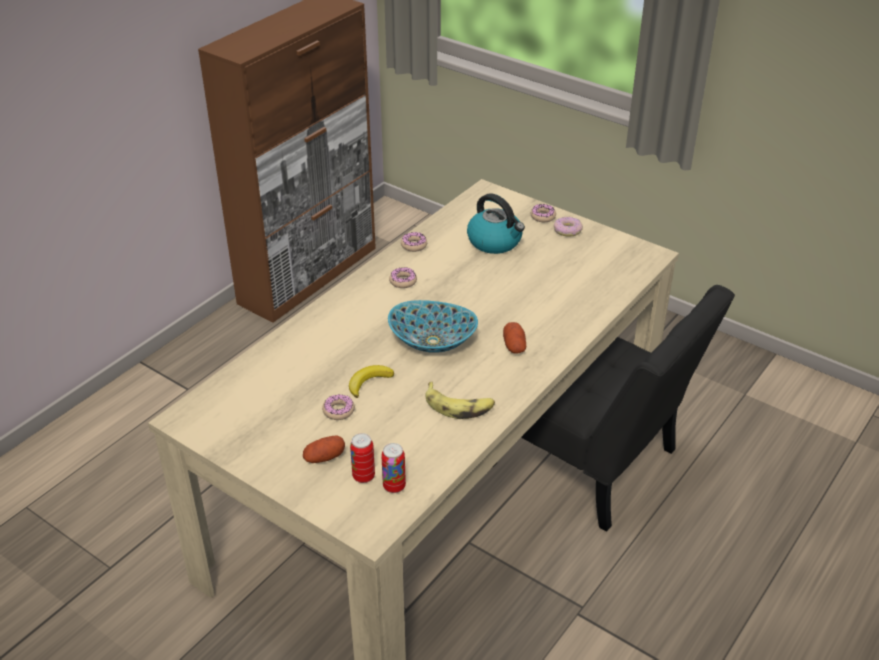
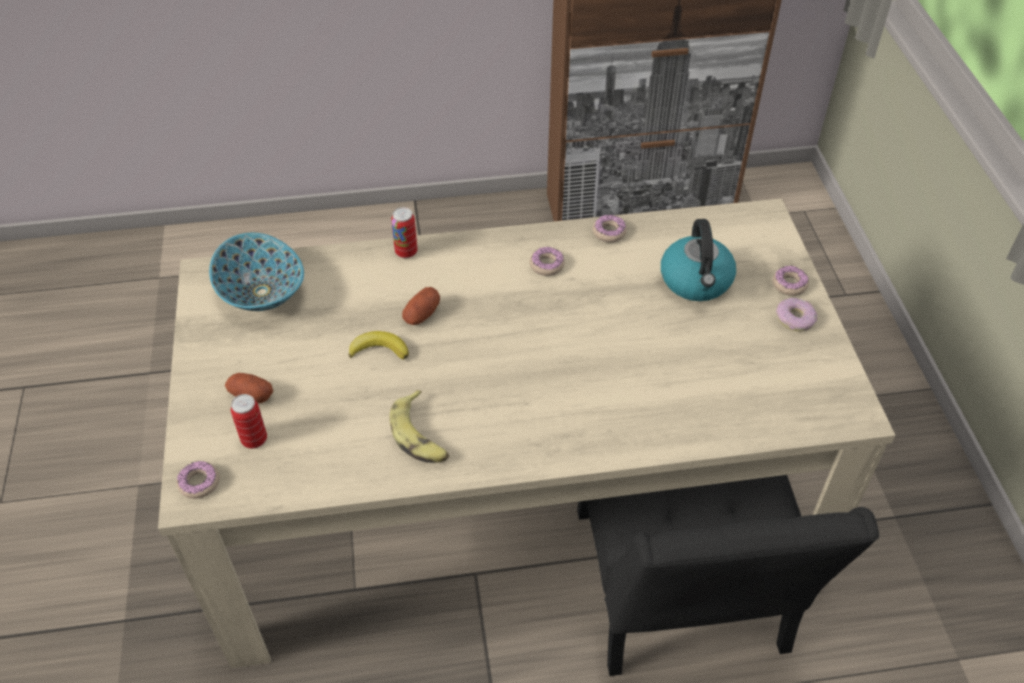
camera: 45 degrees right, 10 degrees up
donut [322,394,355,420] -> donut moved to [177,461,220,499]
can [381,443,406,493] -> can moved to [391,207,417,258]
bowl [388,300,478,353] -> bowl moved to [209,233,304,311]
potato [503,322,526,354] -> potato moved to [402,287,440,325]

